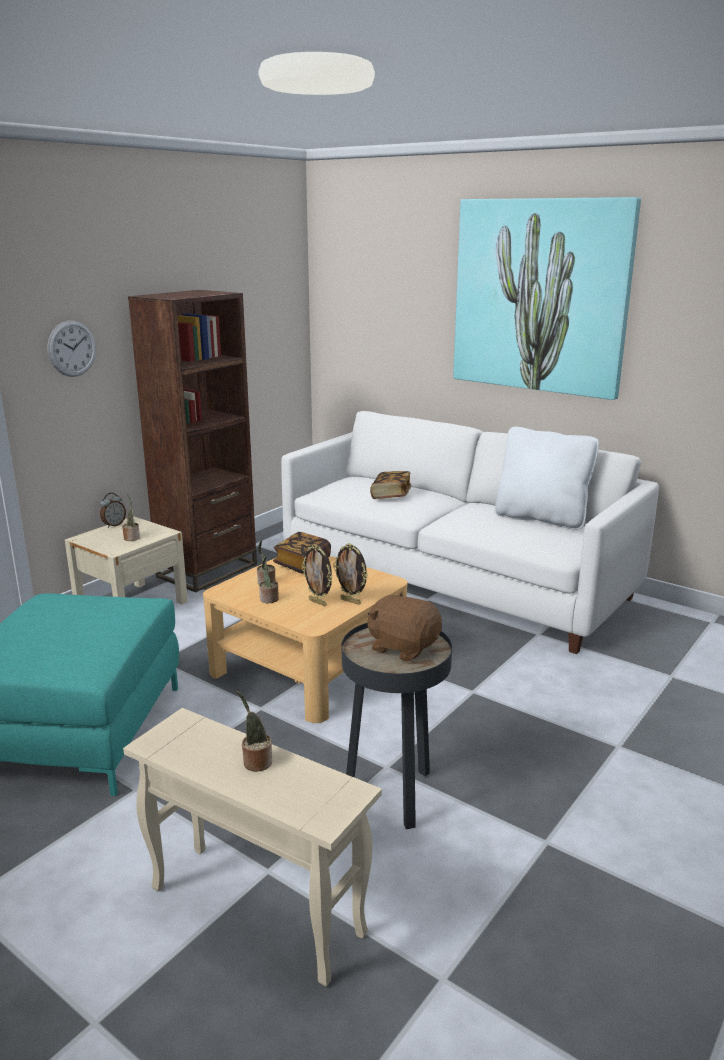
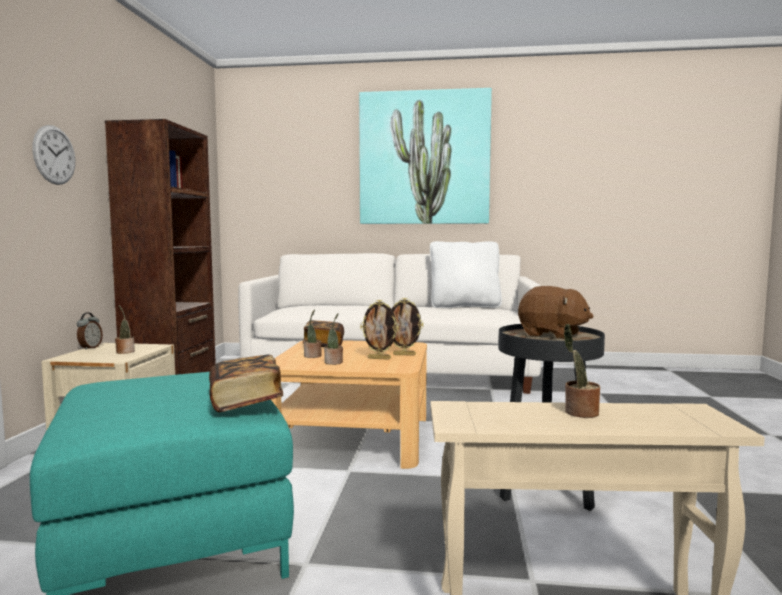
camera: 30 degrees left, 15 degrees down
brown plush toy [367,591,442,662] -> brown plush toy turned 150 degrees counterclockwise [518,286,593,339]
book [370,471,411,499] -> book moved to [209,355,283,412]

